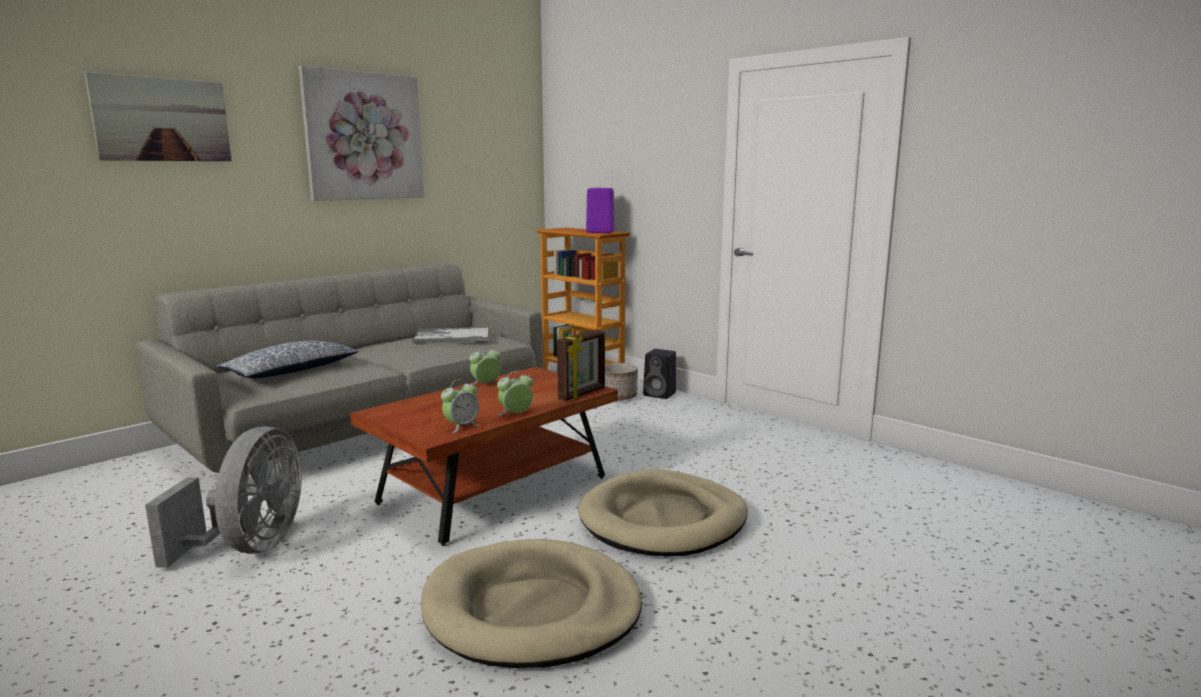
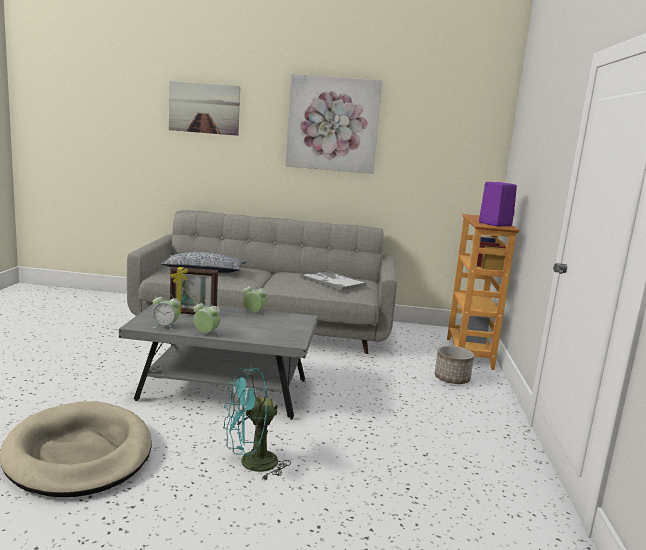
camera: 50 degrees right, 0 degrees up
grey fan [145,426,302,568] -> none
brown coffee table [350,367,618,546] -> grey coffee table [119,300,318,419]
picture frame [557,330,605,401] -> picture frame moved to [170,267,218,314]
beige dog bed [578,469,748,556] -> turquoise fan [223,368,291,481]
black speaker [643,349,676,399] -> none

